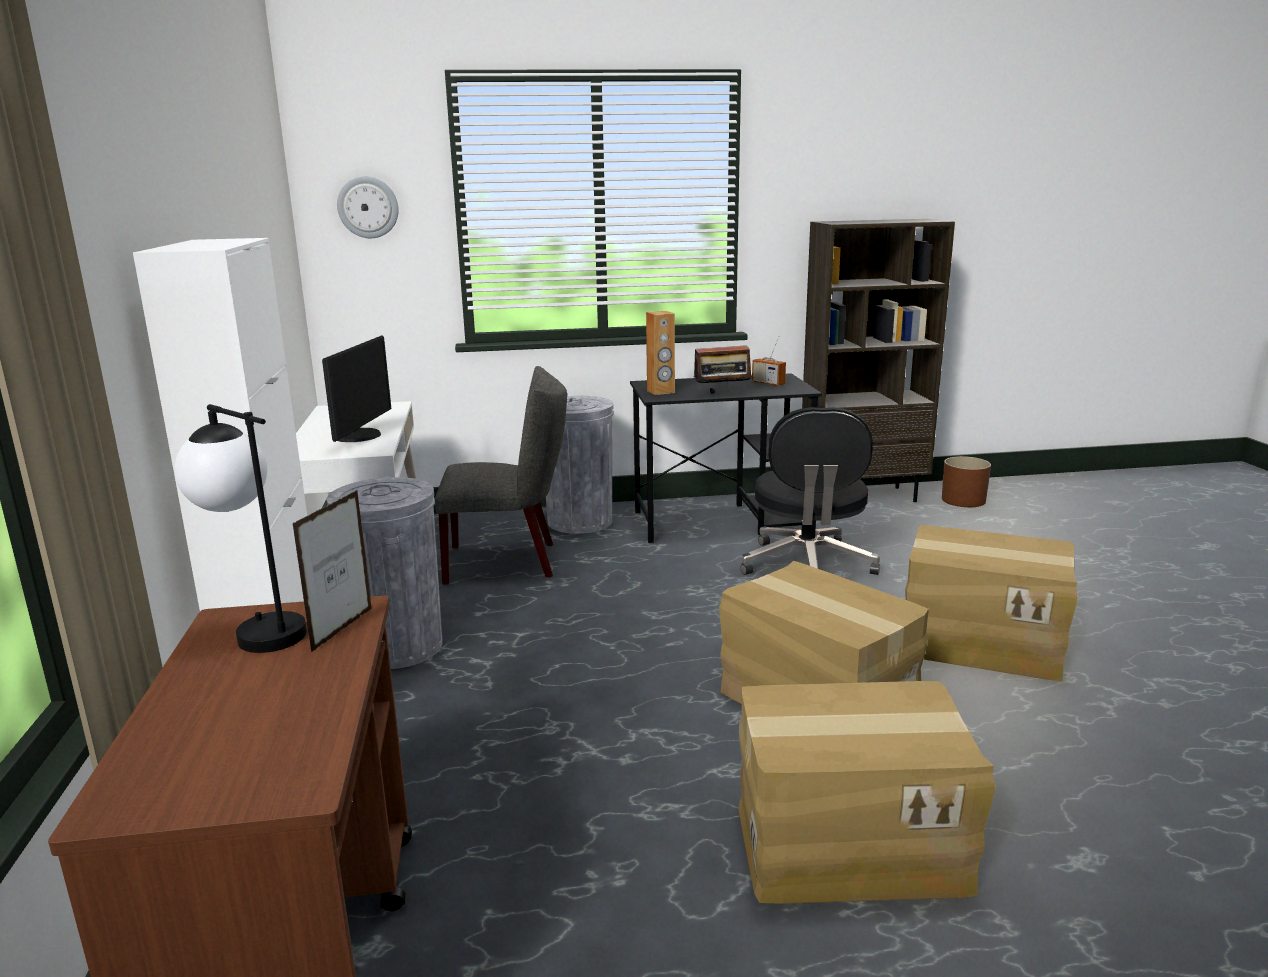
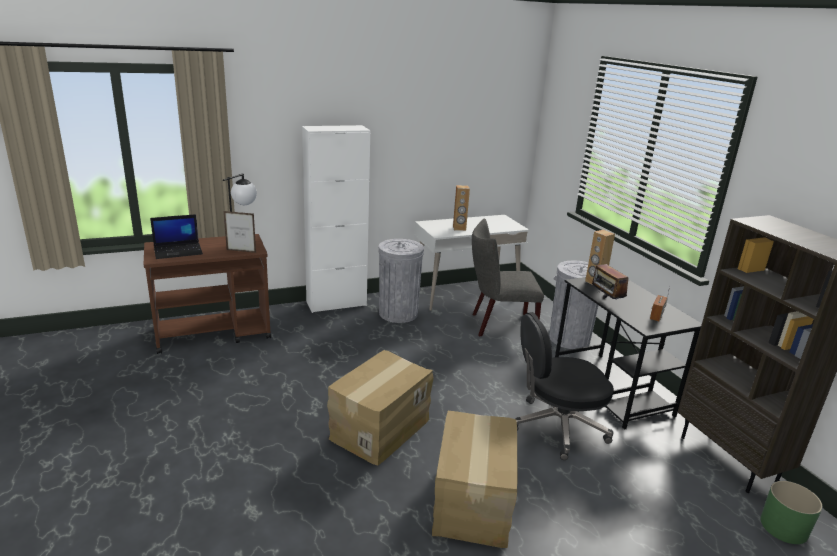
camera: 75 degrees right, 5 degrees up
monitor [322,336,391,442] -> brown speaker [453,185,470,231]
wall clock [337,176,399,238] -> none
grey chair [435,366,567,585] -> grey chair turned 105 degrees clockwise [472,219,544,336]
cardboard box [739,681,996,904] -> none
brown planter [942,456,991,507] -> green planter [761,481,823,544]
none -> laptop [150,214,203,259]

